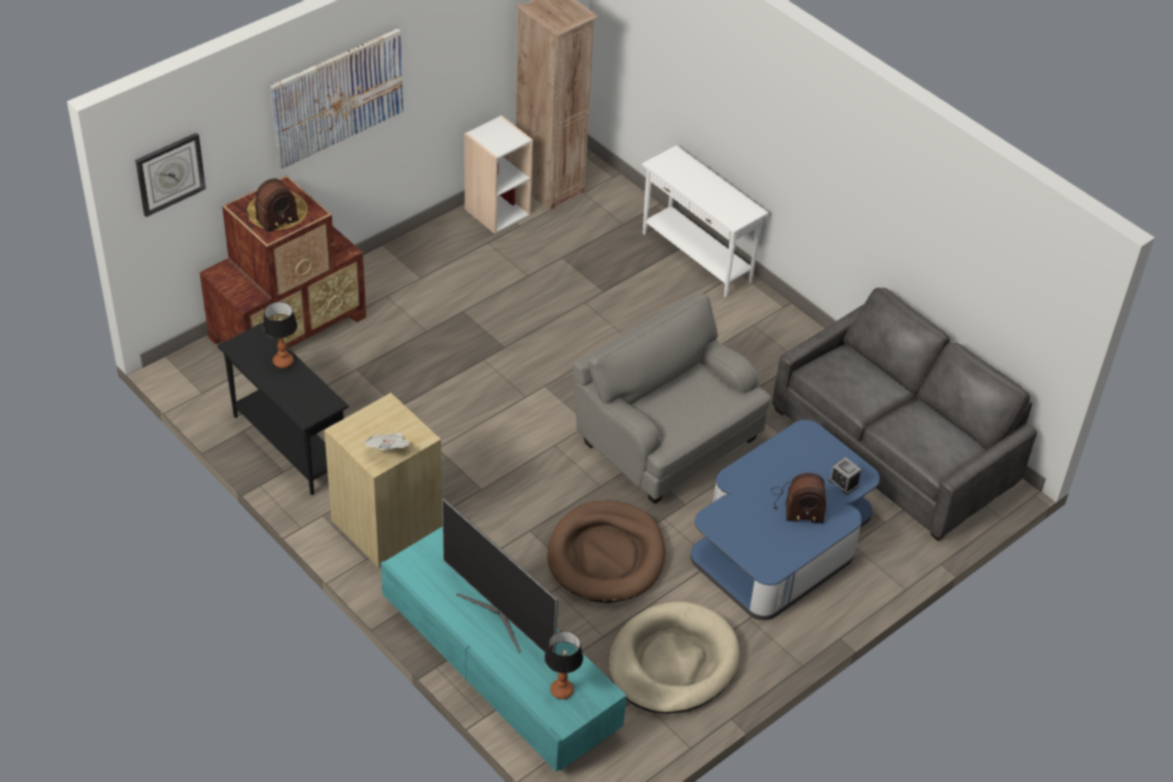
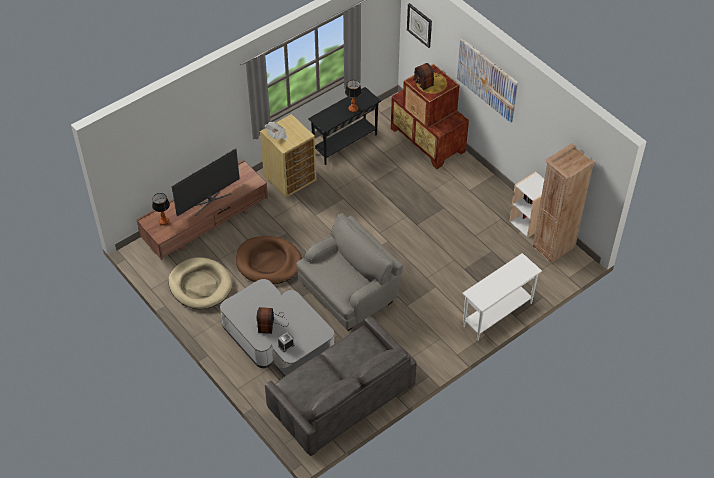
camera: 95 degrees right, 5 degrees up
turquoise tv stand [381,526,626,772] -> brown tv stand [136,160,268,260]
blue coffee table [690,420,880,620] -> grey coffee table [220,279,334,377]

